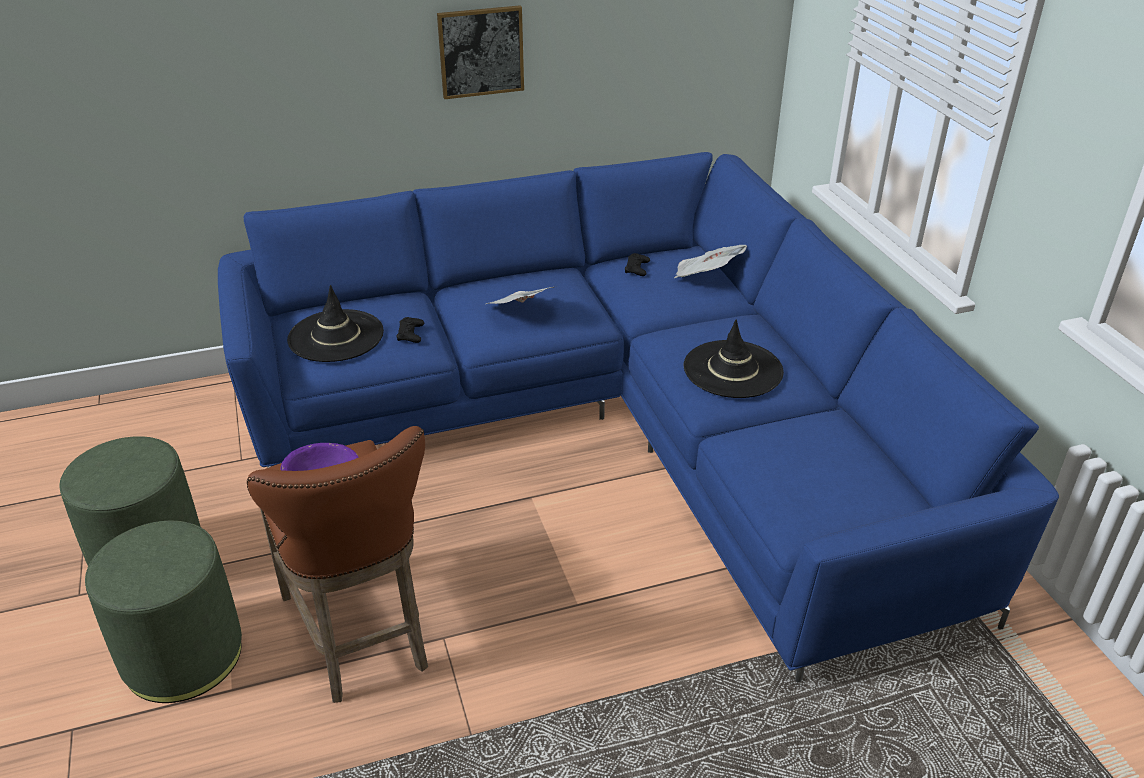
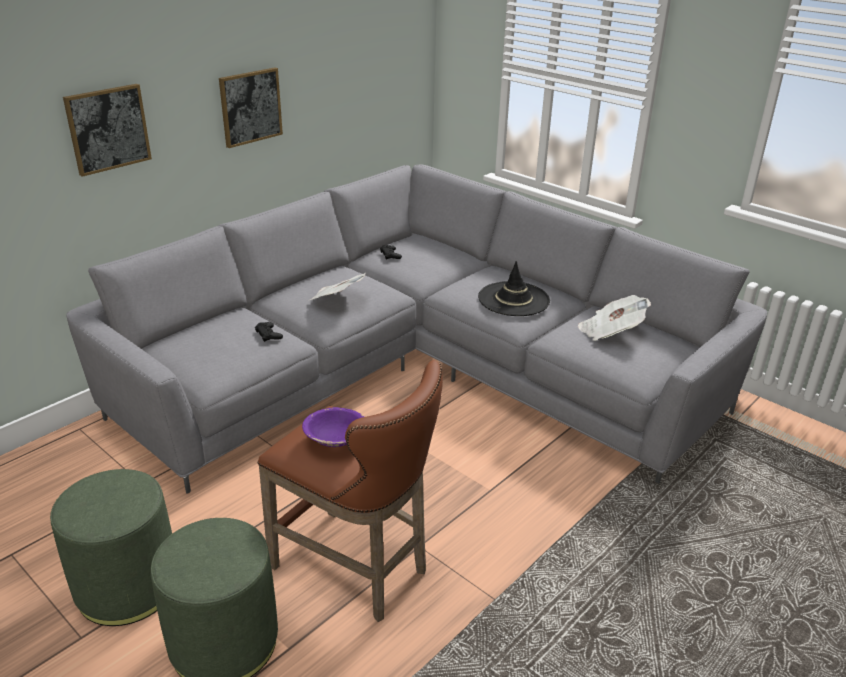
camera: 30 degrees left, 5 degrees down
blue sofa [218,152,1059,683] -> grey sofa [66,165,767,494]
black hat [287,285,384,362] -> none
newspaper [674,245,747,278] -> newspaper moved to [578,295,651,341]
none -> picture [63,84,152,177]

